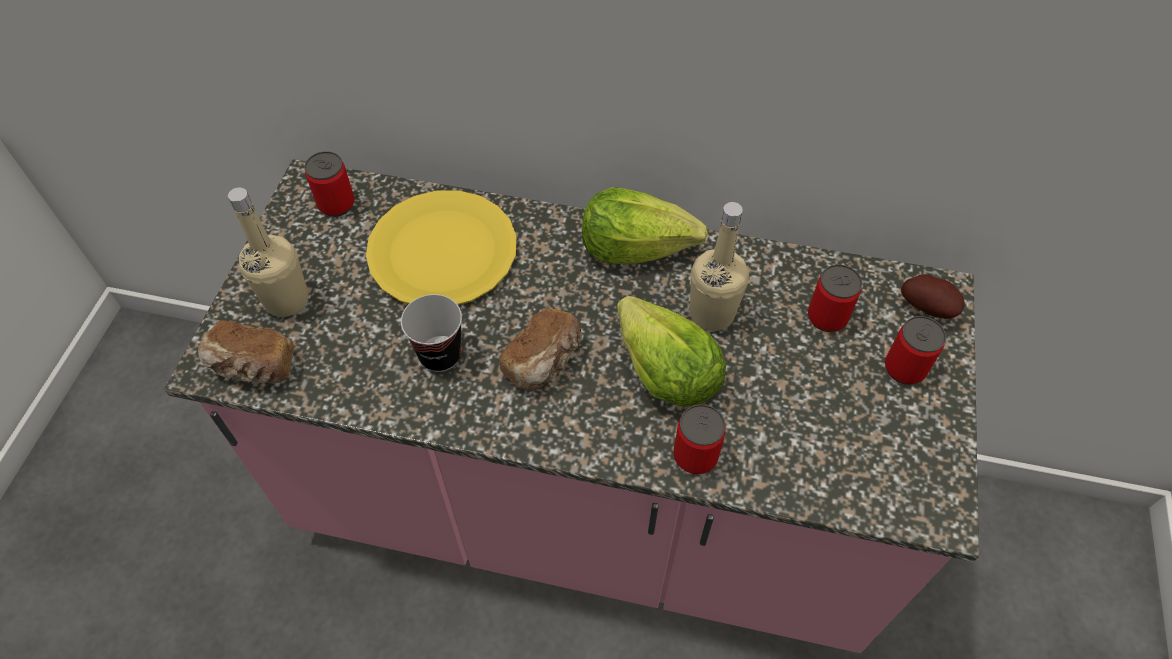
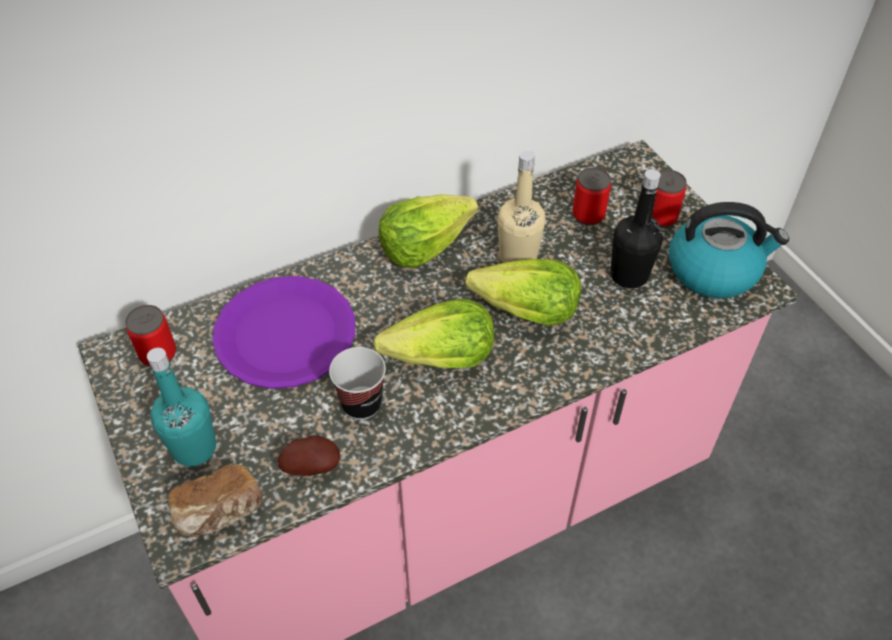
camera: 40 degrees left, 5 degrees down
beige bottle [228,188,308,317] -> turquoise bottle [147,348,216,466]
yellow plate [366,190,517,305] -> purple plate [212,276,355,389]
bread [499,308,582,391] -> lettuce [373,299,494,368]
can [673,404,726,474] -> none
potato [901,274,965,319] -> potato moved to [278,435,340,476]
none -> black bottle [610,169,663,289]
none -> kettle [669,202,789,298]

